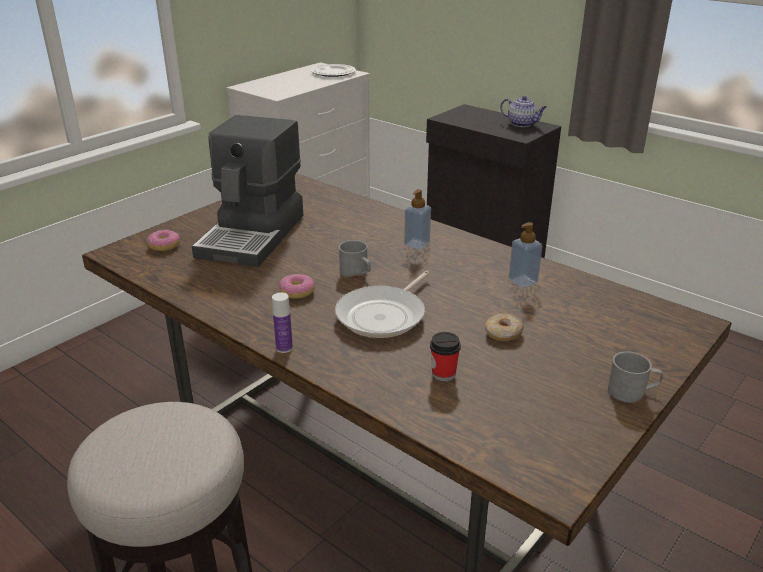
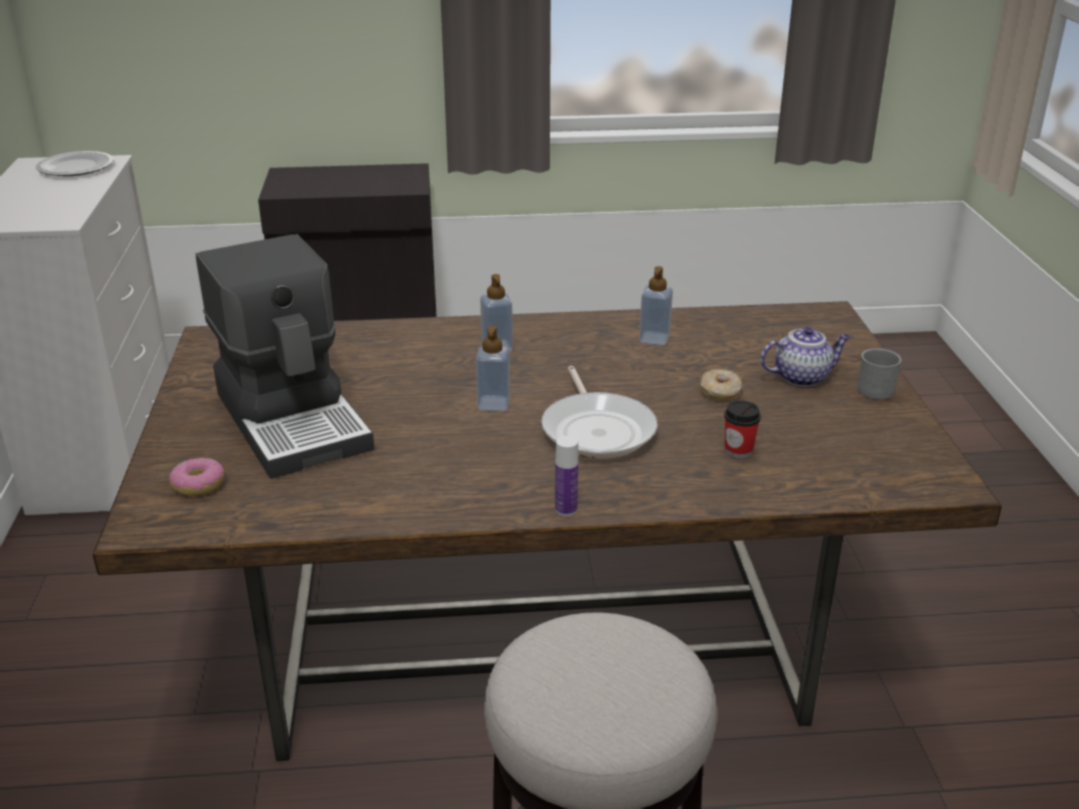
camera: 45 degrees left, 0 degrees up
donut [279,274,315,299] -> none
grey mug [339,240,371,278] -> soap dispenser [476,325,510,411]
teapot [500,96,547,127] -> teapot moved to [760,327,850,386]

